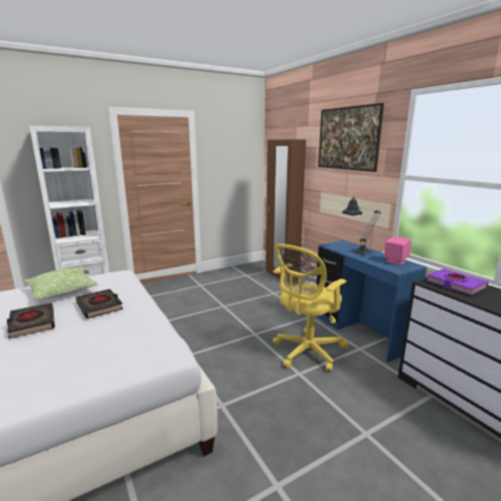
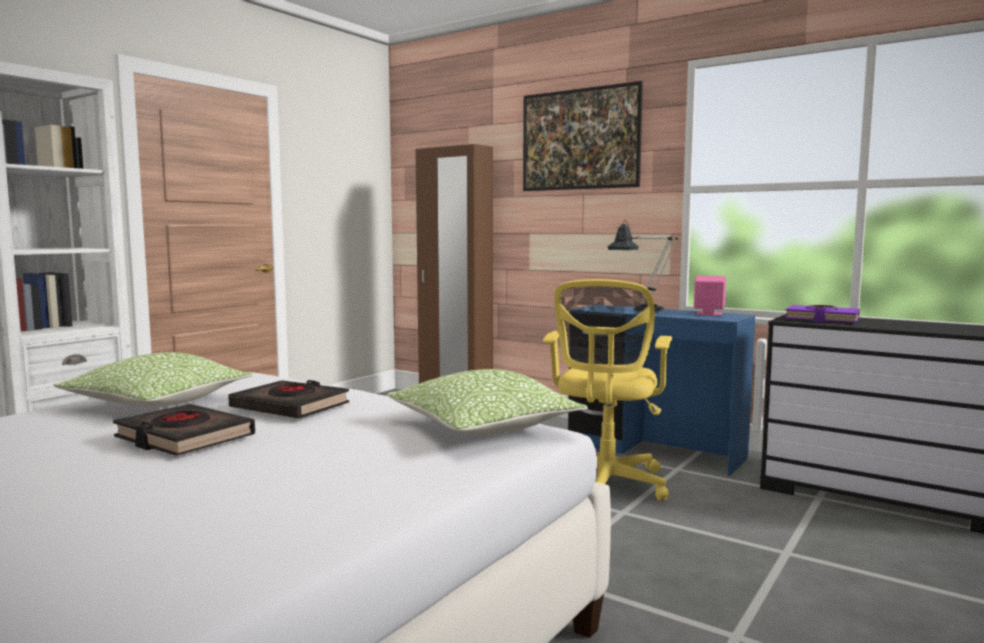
camera: 25 degrees left, 10 degrees down
none -> pillow [387,369,588,435]

